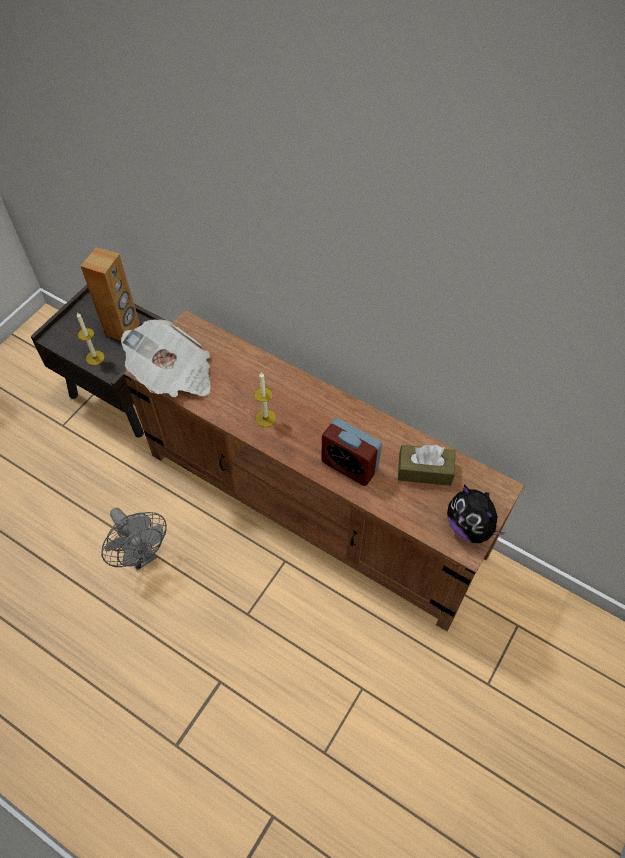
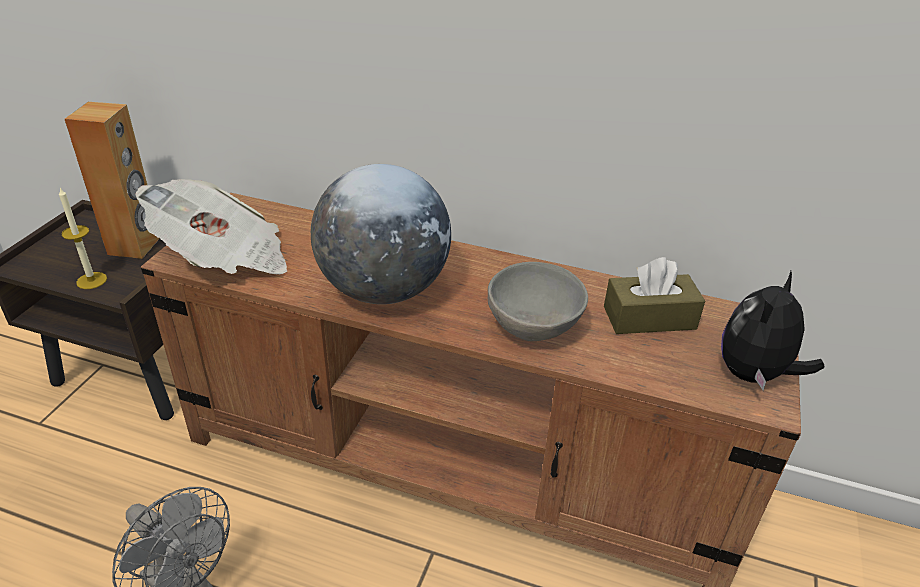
camera: 15 degrees left, 20 degrees down
candle [254,372,276,427] -> globe [311,164,451,304]
alarm clock [321,418,382,486] -> grey bowl [488,262,588,341]
plush toy [447,484,505,543] -> plush toy turned 90 degrees clockwise [721,271,824,391]

